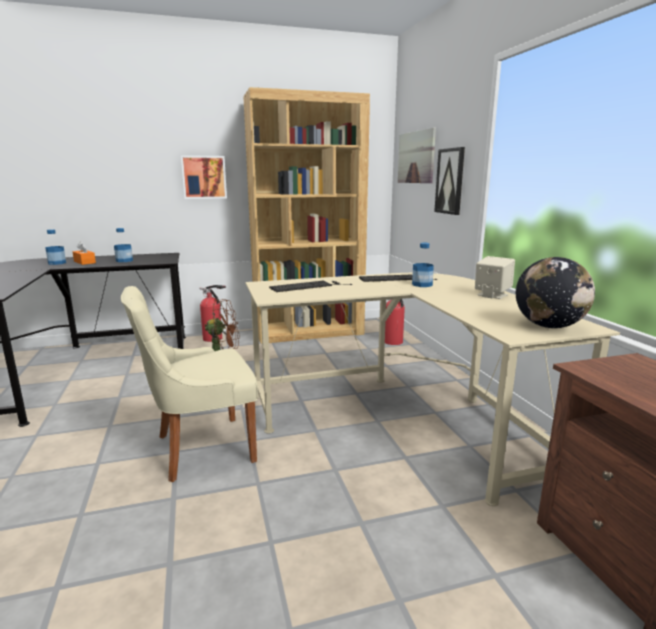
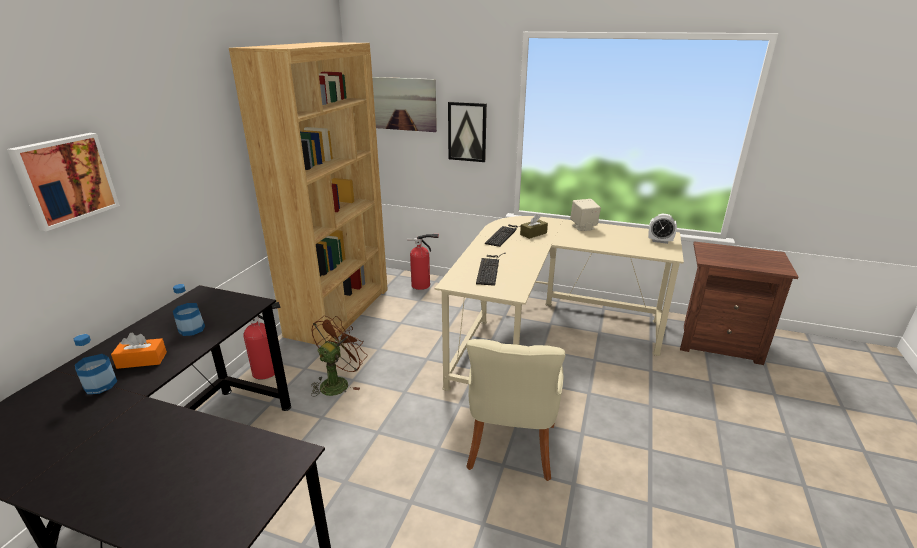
camera: 55 degrees left, 10 degrees up
picture [181,155,227,199] -> picture moved to [7,133,120,231]
bottle [412,243,434,287] -> brown tissue box [520,214,548,239]
globe [516,257,595,328] -> alarm clock [648,214,677,244]

